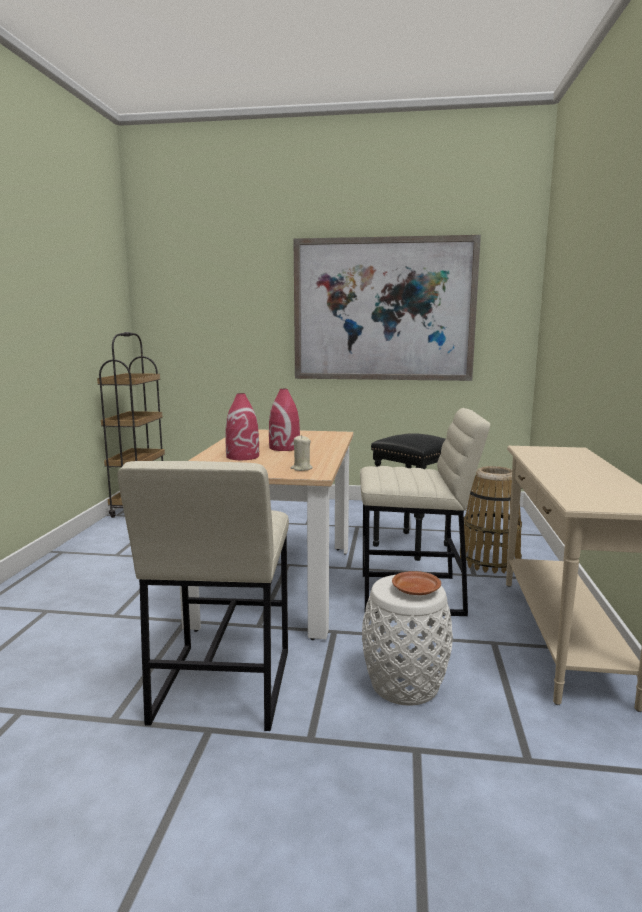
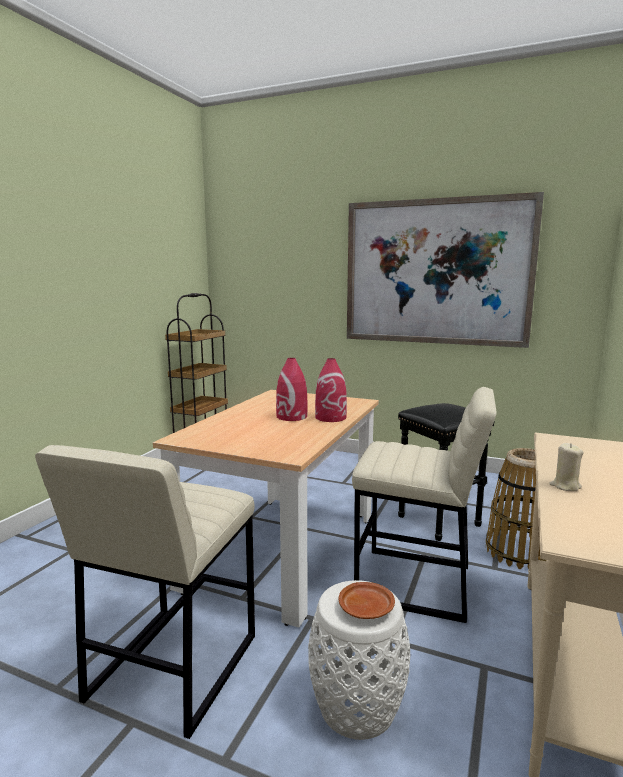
camera: 15 degrees right, 0 degrees up
red vase [225,393,259,460] -> red vase moved to [315,358,347,422]
beige candle [291,435,313,471] -> beige candle moved to [549,443,584,491]

